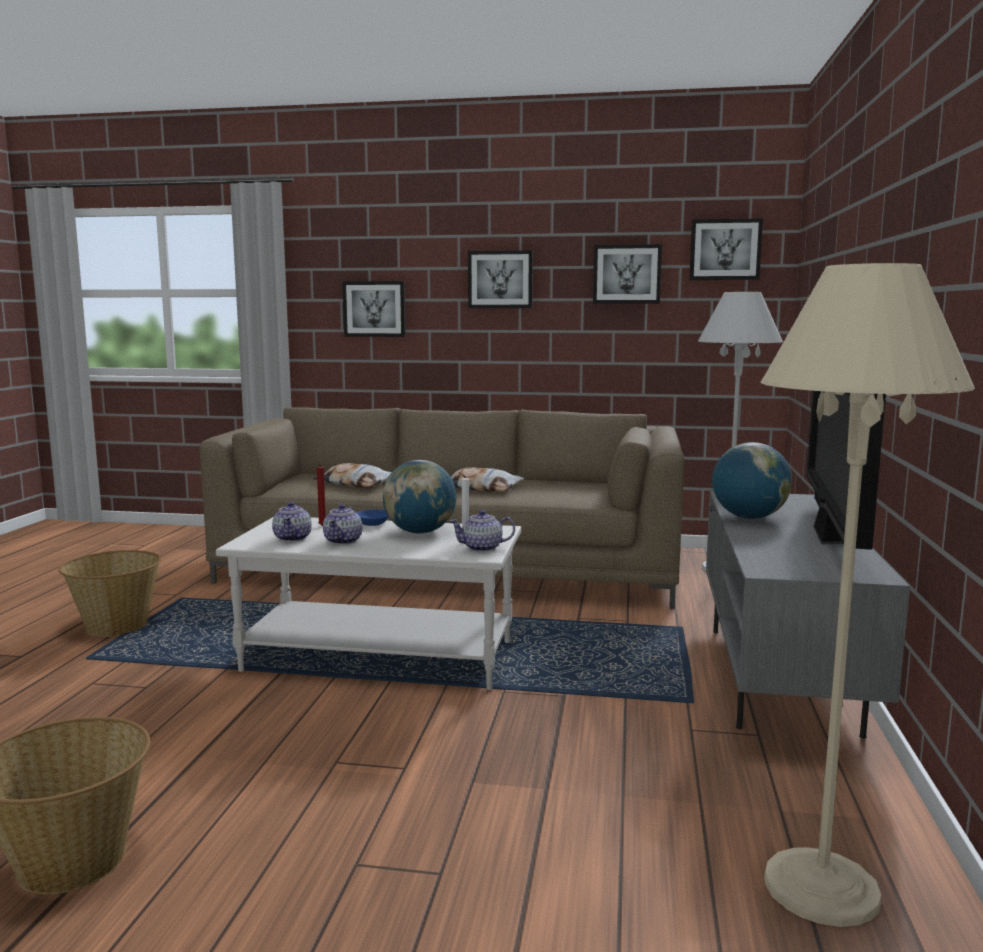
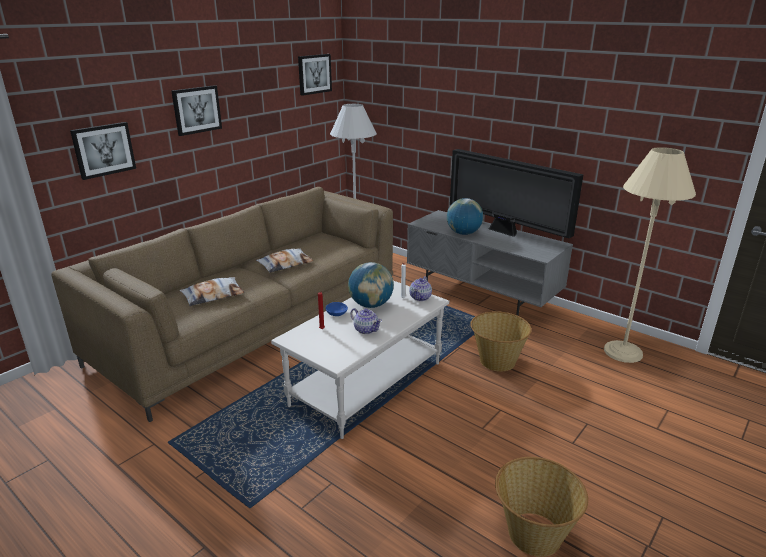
camera: 60 degrees left, 15 degrees up
basket [58,550,161,637] -> basket moved to [470,311,532,372]
teapot [272,502,312,542] -> none
picture [593,244,662,304] -> none

